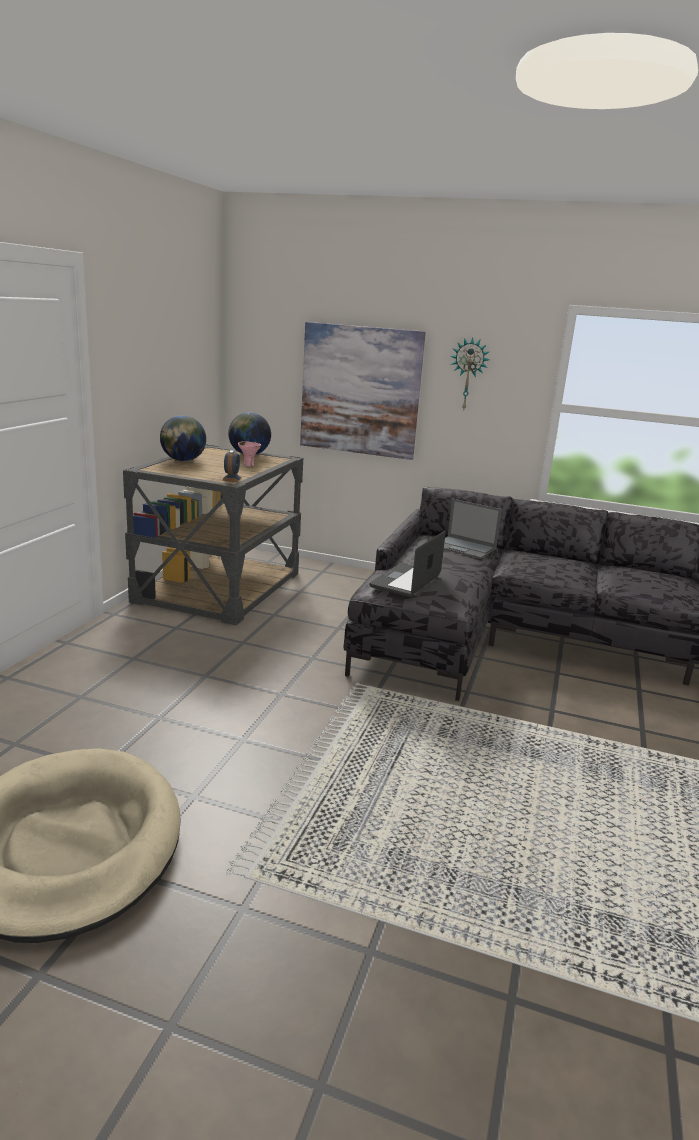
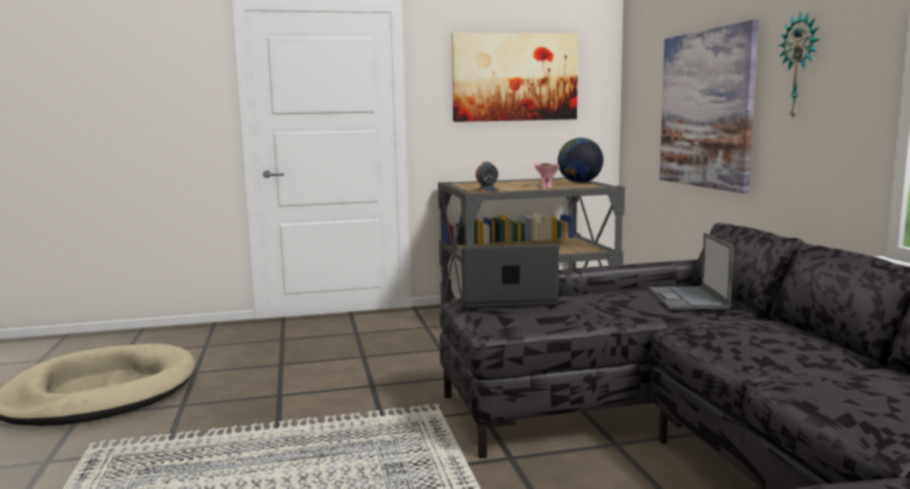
camera: 60 degrees right, 10 degrees down
globe [160,415,206,461] -> none
none -> picture [451,33,578,122]

